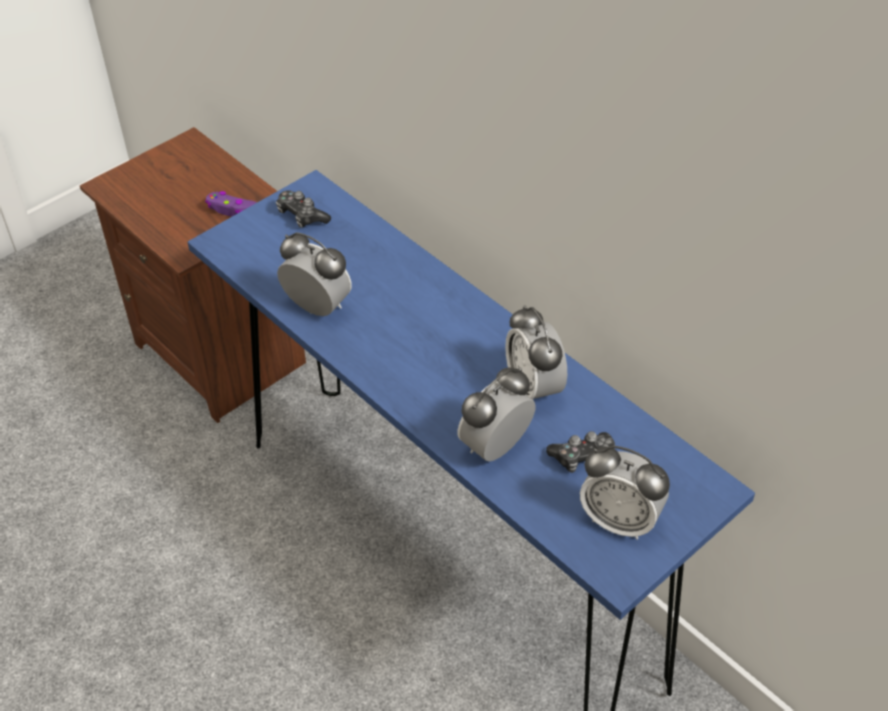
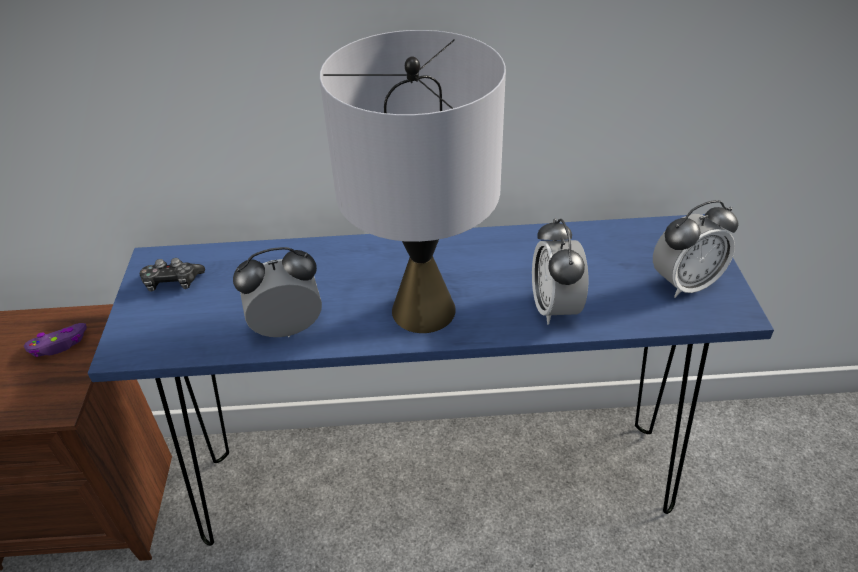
camera: 50 degrees left, 5 degrees down
alarm clock [505,305,567,400] -> none
game controller [546,431,615,473] -> none
none -> grey table lamp [320,30,506,333]

